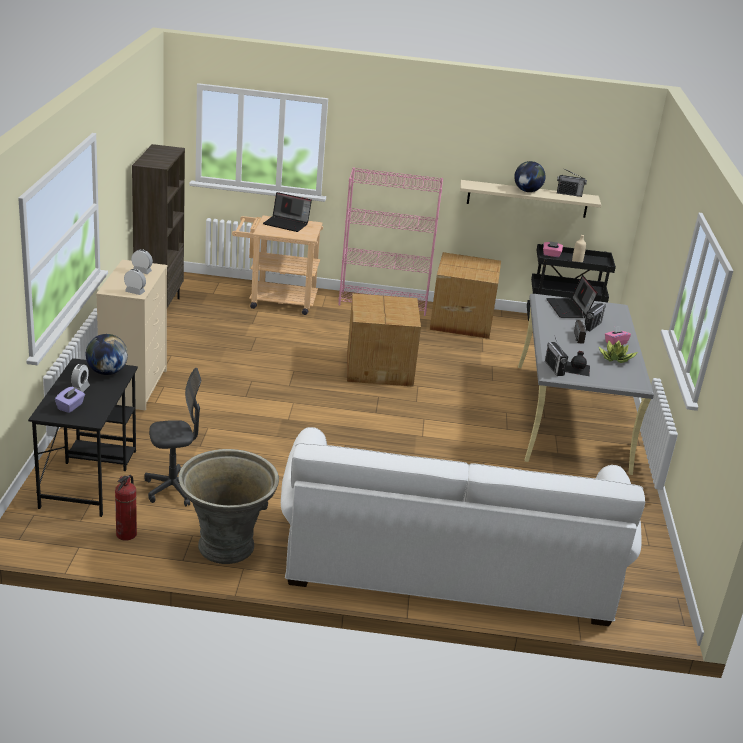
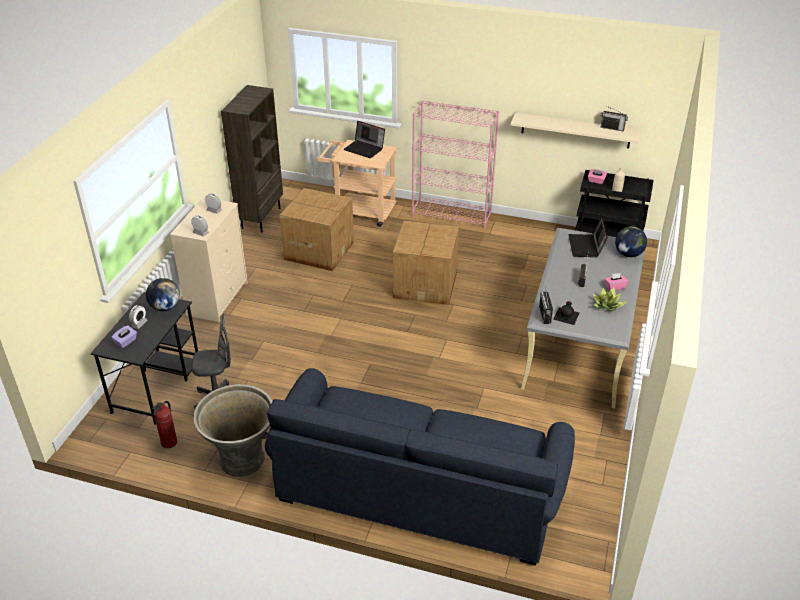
camera: 15 degrees right, 10 degrees up
white sofa [281,427,645,626] -> blue sofa [265,368,575,565]
cardboard box [430,252,501,339] -> cardboard box moved to [279,188,354,271]
globe [514,161,546,192] -> globe moved to [615,226,647,257]
radio [584,303,606,331] -> none

